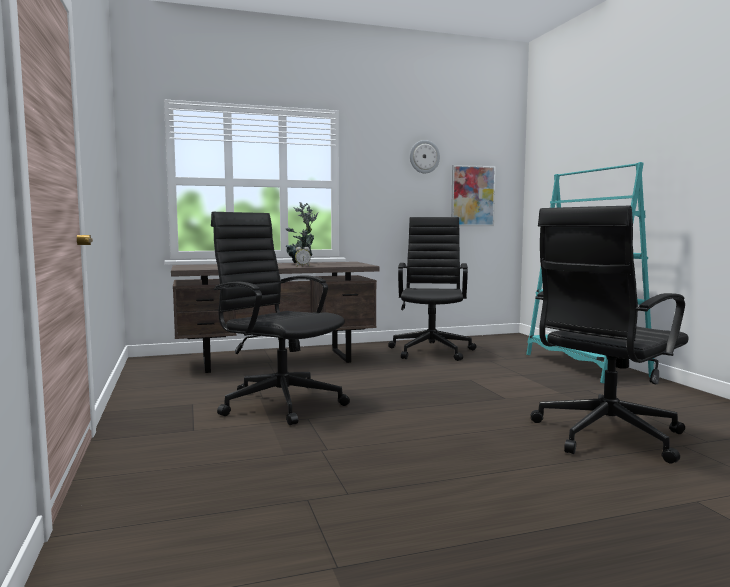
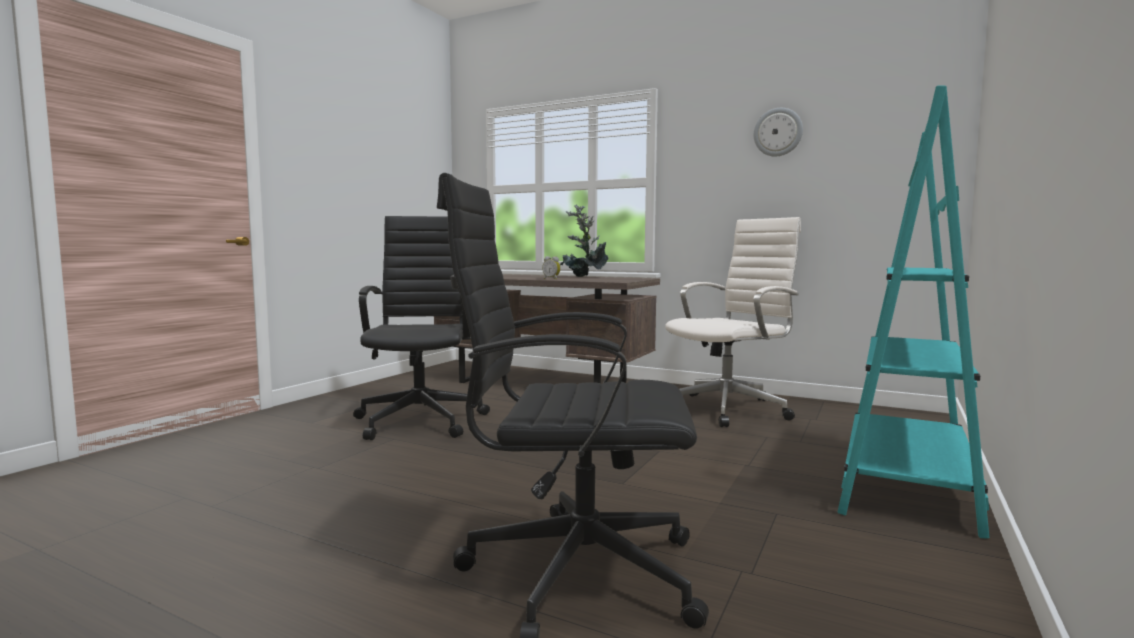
camera: 45 degrees right, 0 degrees up
black office chair [388,217,476,361] -> white office chair [665,217,801,427]
picture [451,165,496,226] -> none

